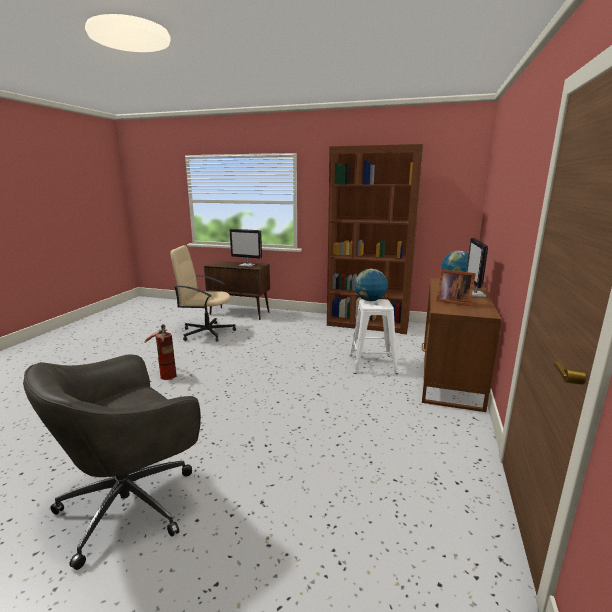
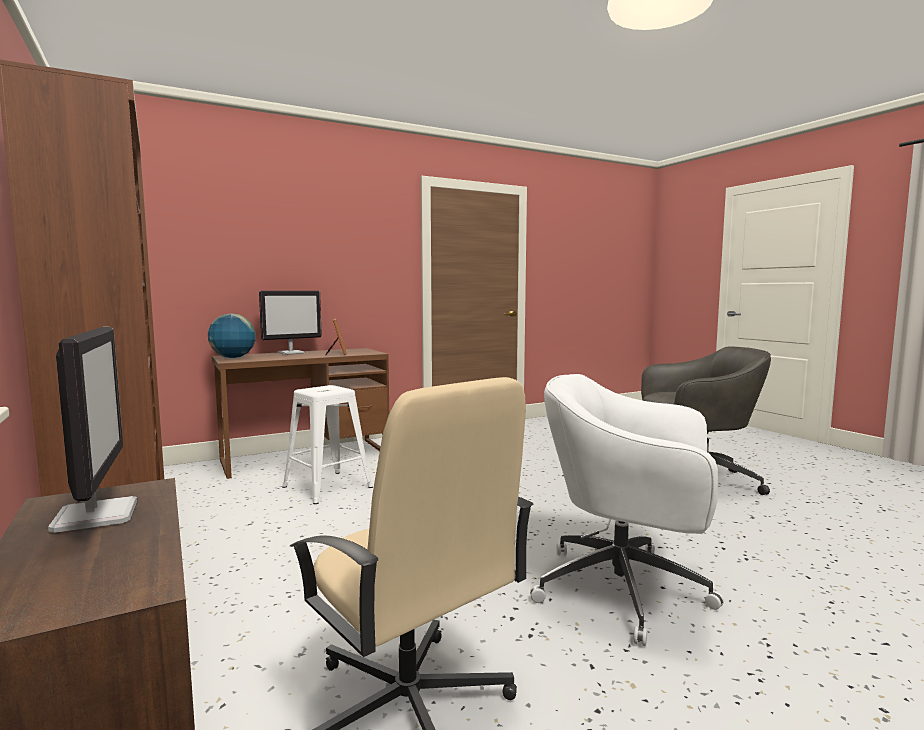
camera: 135 degrees left, 10 degrees down
fire extinguisher [144,324,177,380] -> white office chair [530,374,724,646]
globe [355,269,387,301] -> none

